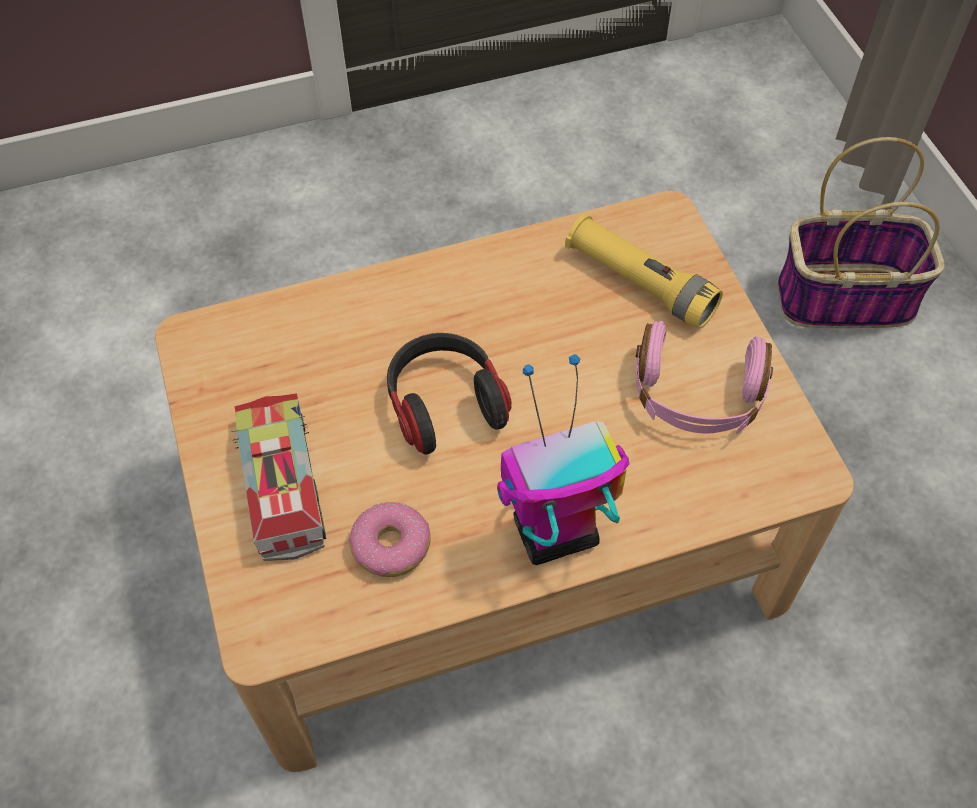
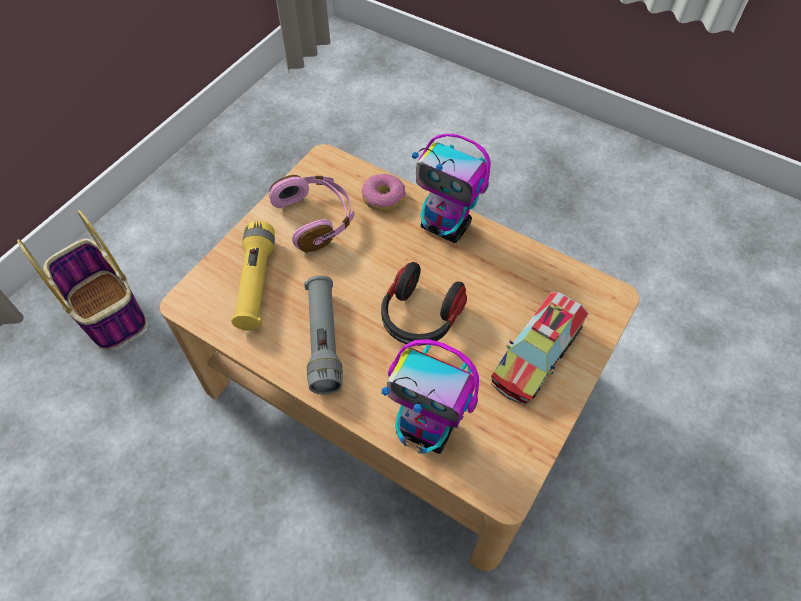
camera: 130 degrees left, 0 degrees up
donut [348,502,431,577] -> donut moved to [362,174,406,211]
none -> grey flashlight [304,275,343,394]
none -> toy robot [382,339,479,454]

